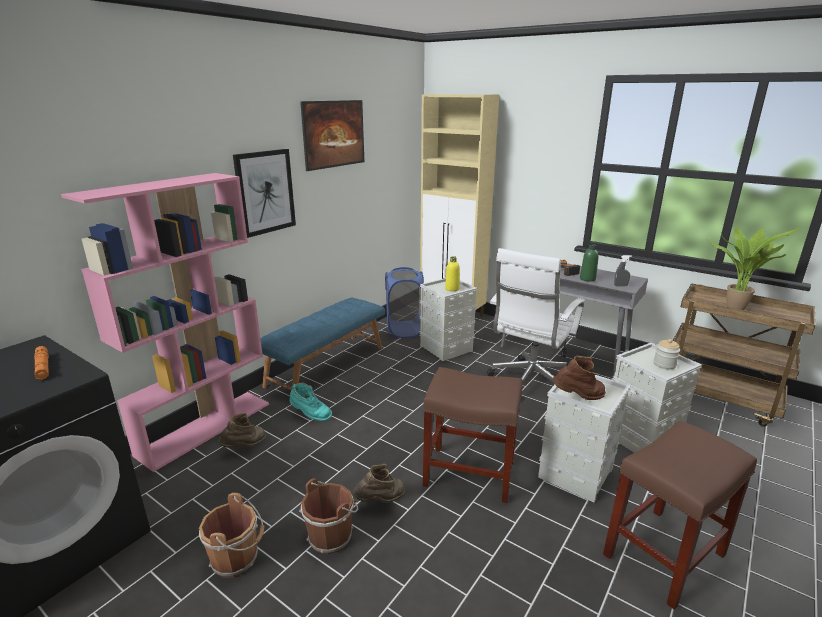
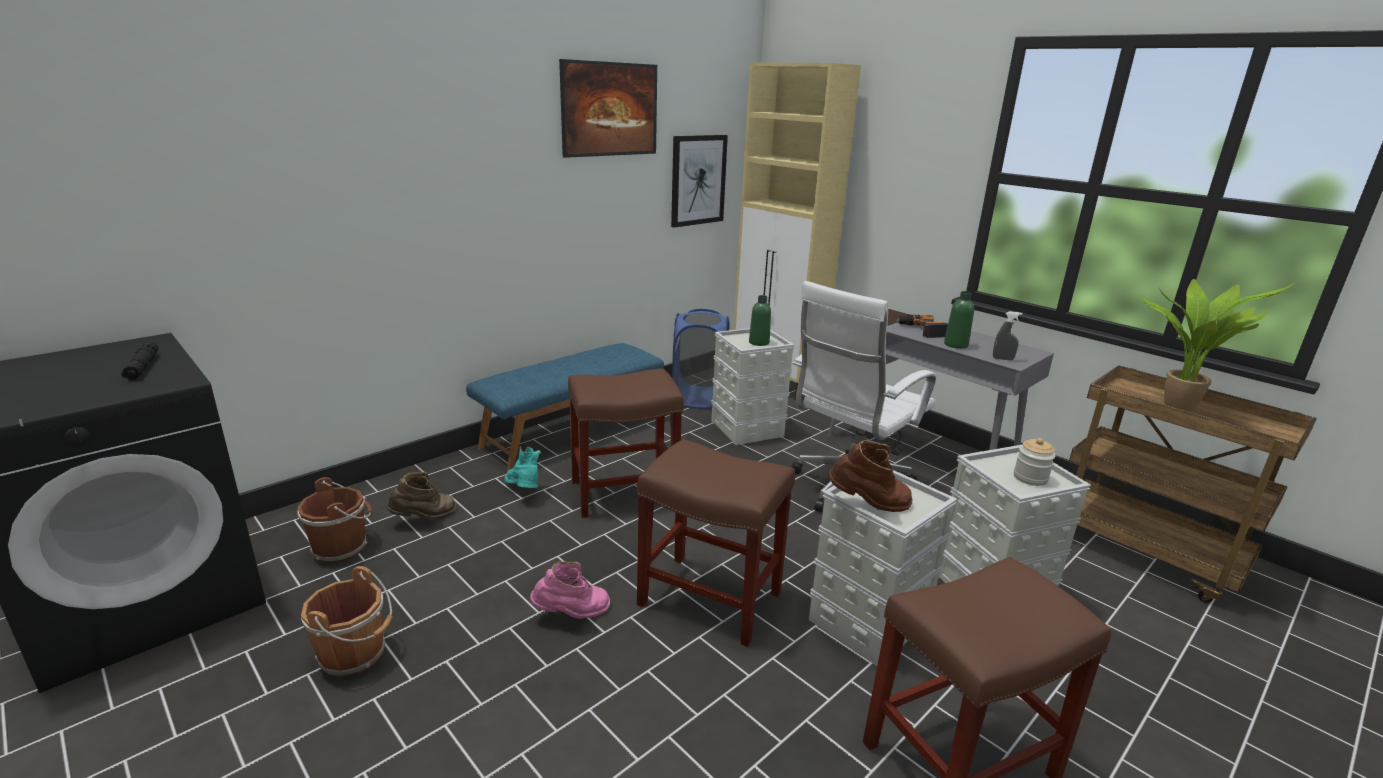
camera: 10 degrees right, 0 degrees up
orange flashlight [34,346,49,380] -> black flashlight [122,342,158,380]
pink bookcase [61,173,269,472] -> none
picture [233,149,296,238] -> picture moved to [671,135,728,228]
turquoise boot [290,383,332,421] -> turquoise boot turned 150 degrees counterclockwise [505,446,541,488]
brown bucket [299,478,359,554] -> brown bucket moved to [297,477,372,563]
brown boot [353,464,405,503] -> pink boot [530,561,610,619]
yellow bottle [445,256,460,291] -> green bottle [749,295,771,346]
none -> brown stool [568,369,684,518]

